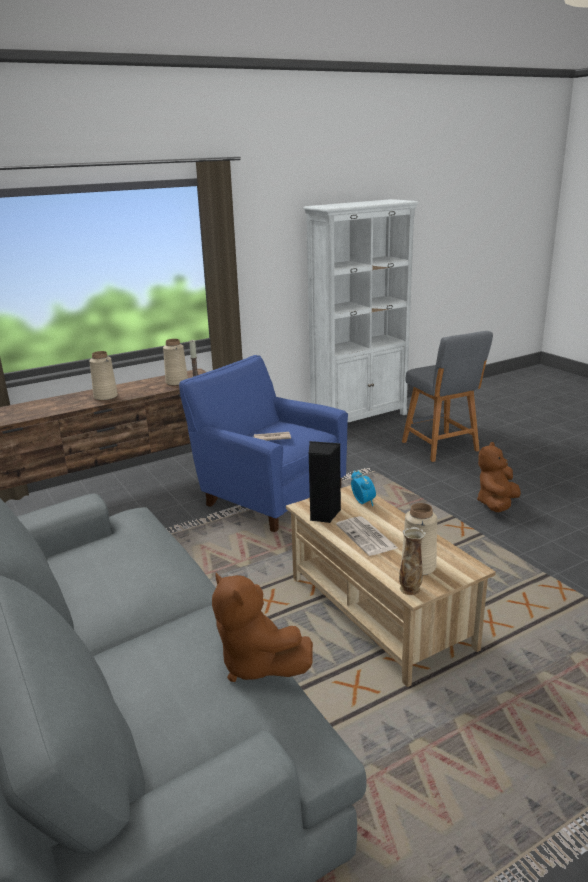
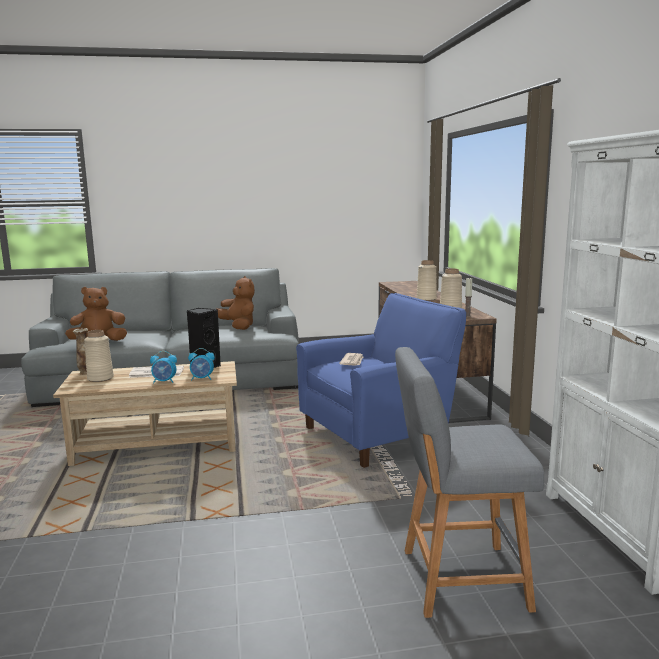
camera: 110 degrees right, 10 degrees down
brown plush toy [477,442,521,512] -> brown plush toy moved to [217,276,255,330]
none -> alarm clock [150,351,177,384]

